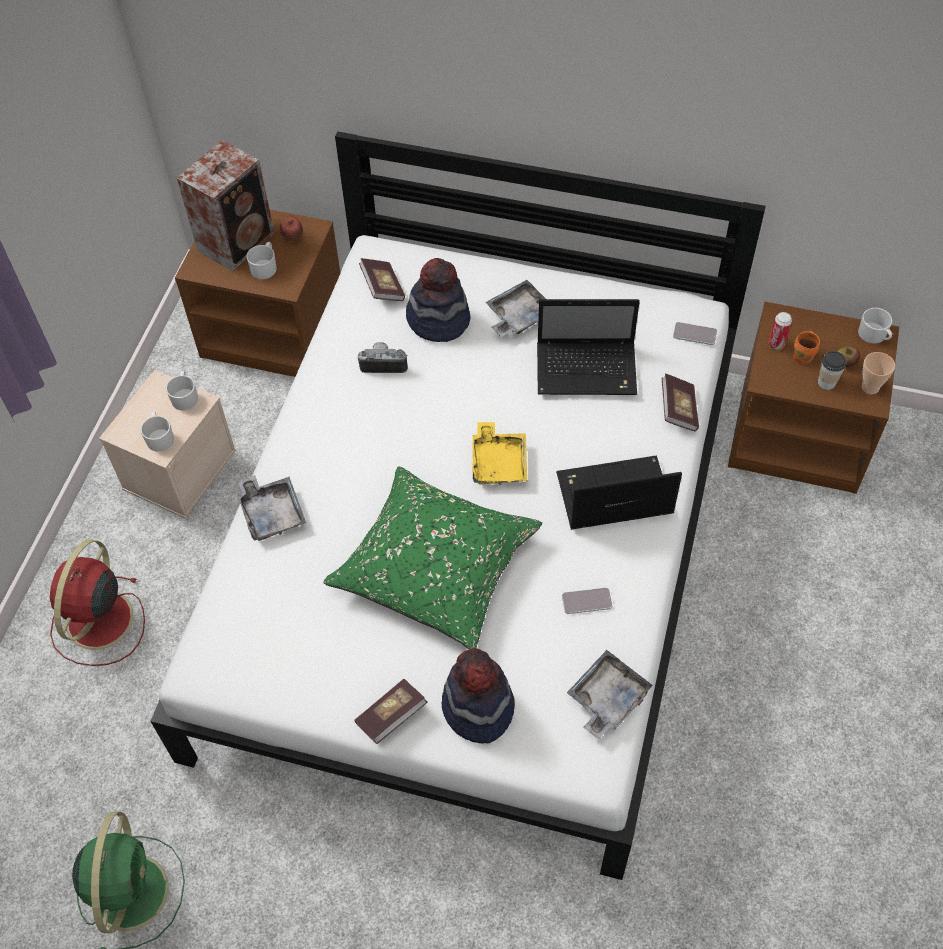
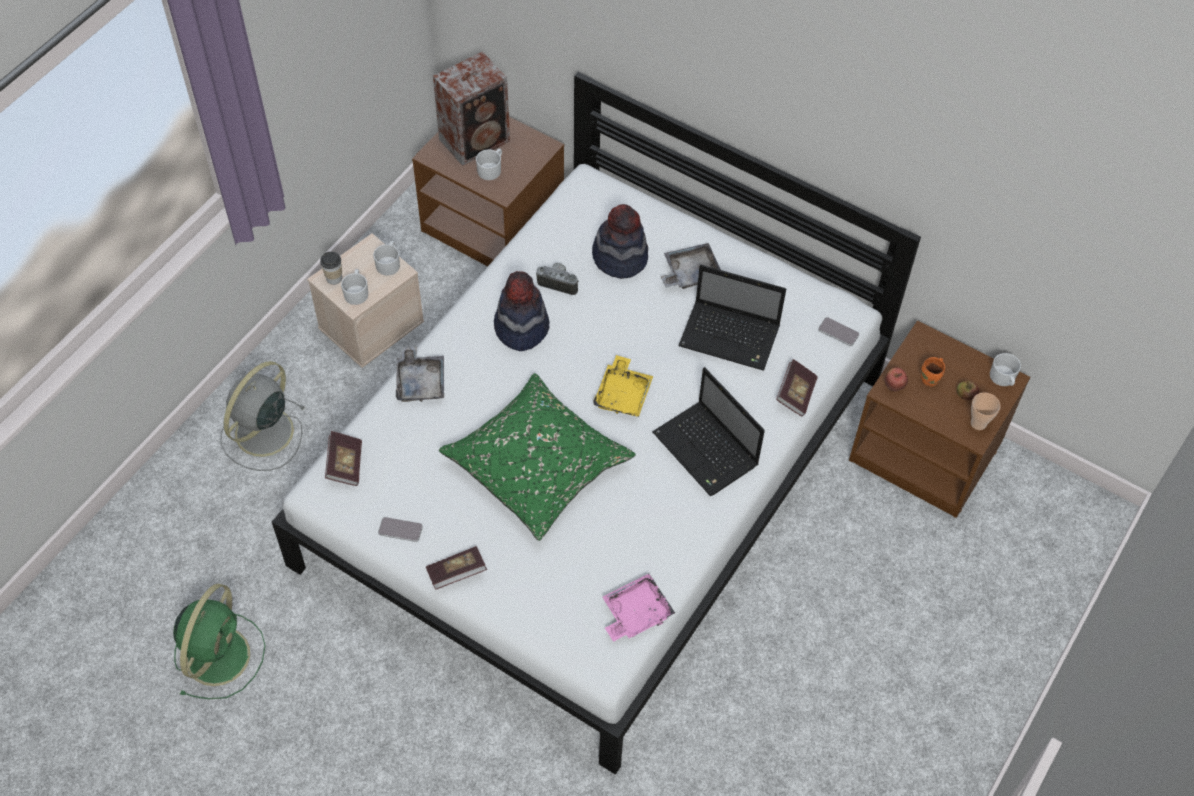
camera: 15 degrees right, 0 degrees up
red fan [50,539,145,666] -> grey fan [220,361,305,471]
apple [280,217,303,242] -> apple moved to [885,367,908,392]
book [359,258,405,301] -> book moved to [325,431,362,486]
hat [442,648,515,743] -> hat moved to [494,271,549,351]
laptop [556,455,682,530] -> laptop turned 135 degrees counterclockwise [652,367,765,496]
phone [562,588,612,614] -> phone moved to [378,517,423,542]
grey tray [567,650,654,739] -> pink tray [602,574,675,642]
can [769,312,792,350] -> none
cup [818,351,847,390] -> cup moved to [320,252,342,285]

